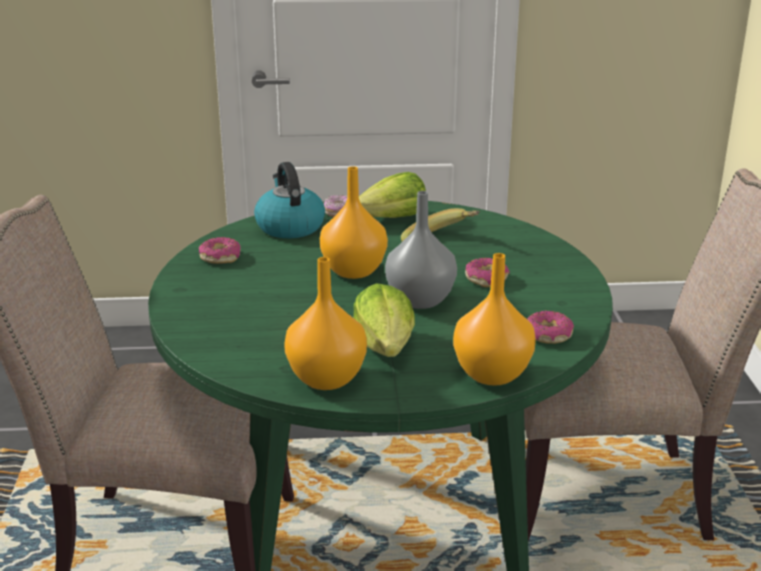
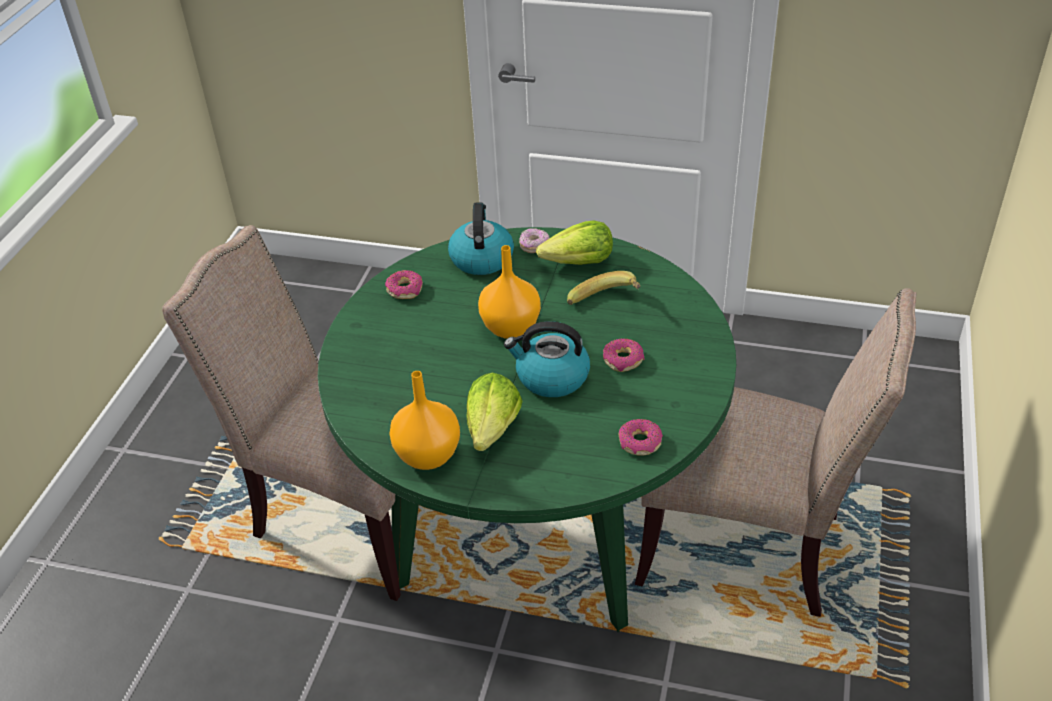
camera: 20 degrees right, 15 degrees up
grey vase [385,191,457,309] -> kettle [504,321,590,397]
orange vase [453,253,536,386] -> none

